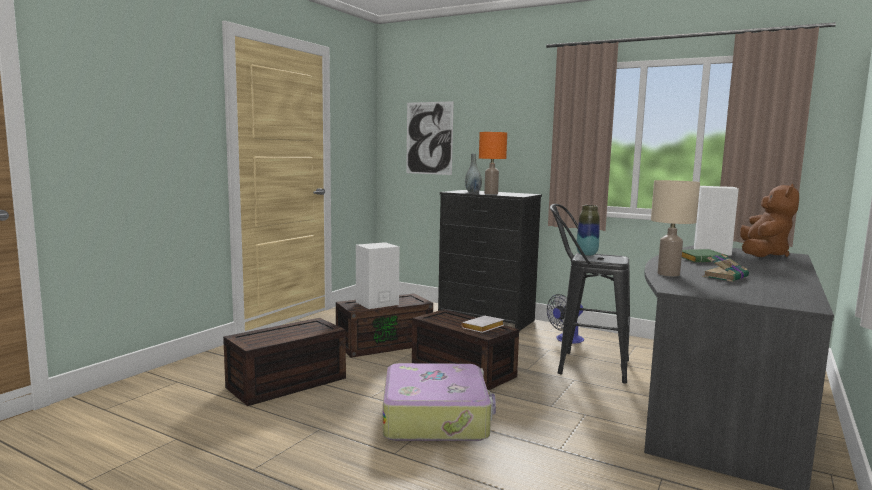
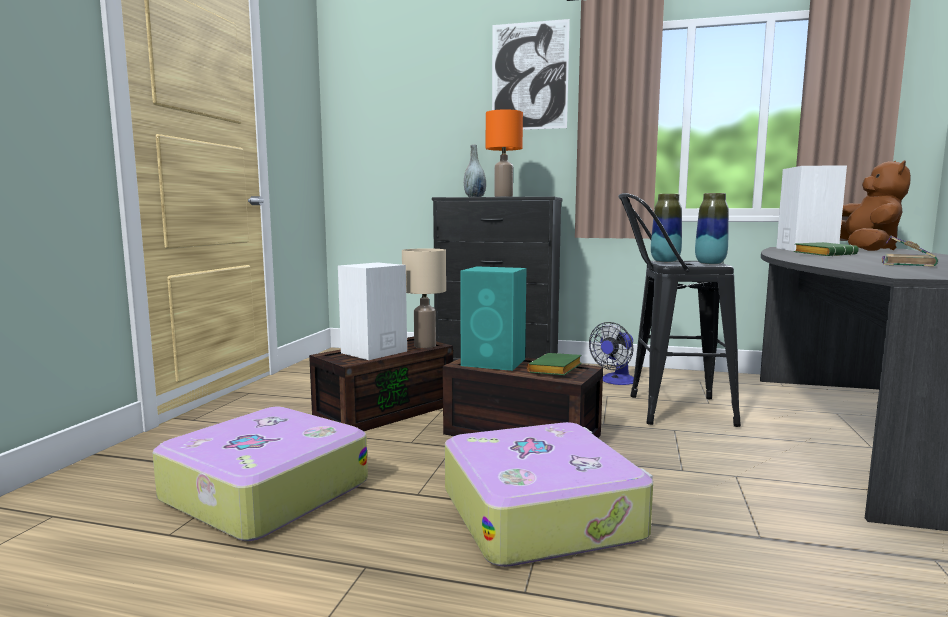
camera: 15 degrees left, 0 degrees up
brown storage box [223,318,346,406] -> suitcase [152,407,368,541]
picture [406,101,454,175] -> picture moved to [492,19,570,130]
white book [462,316,504,333] -> green book [527,353,582,375]
beige table lamp [651,180,700,277] -> beige table lamp moved to [402,249,446,348]
none -> turquoise speaker [460,266,526,371]
none -> vase [695,193,729,264]

